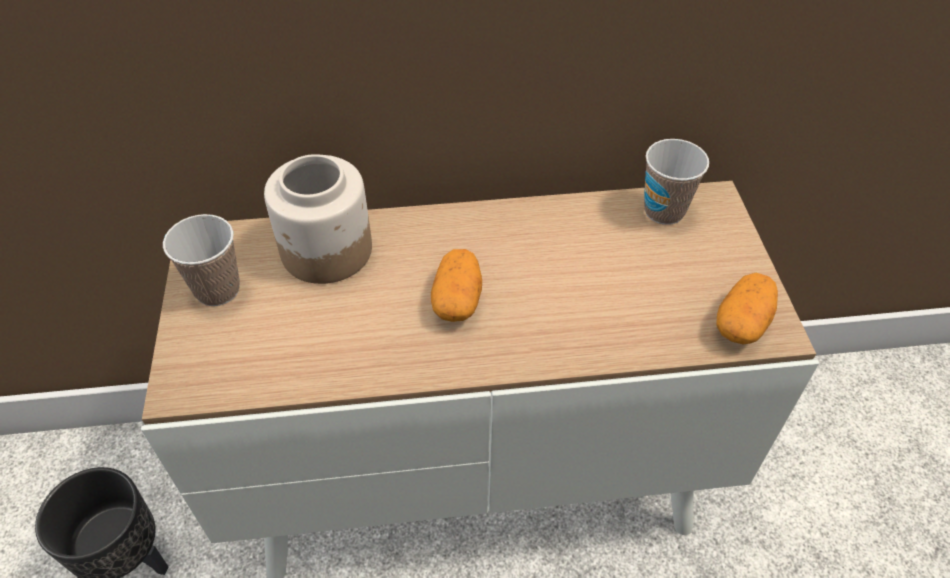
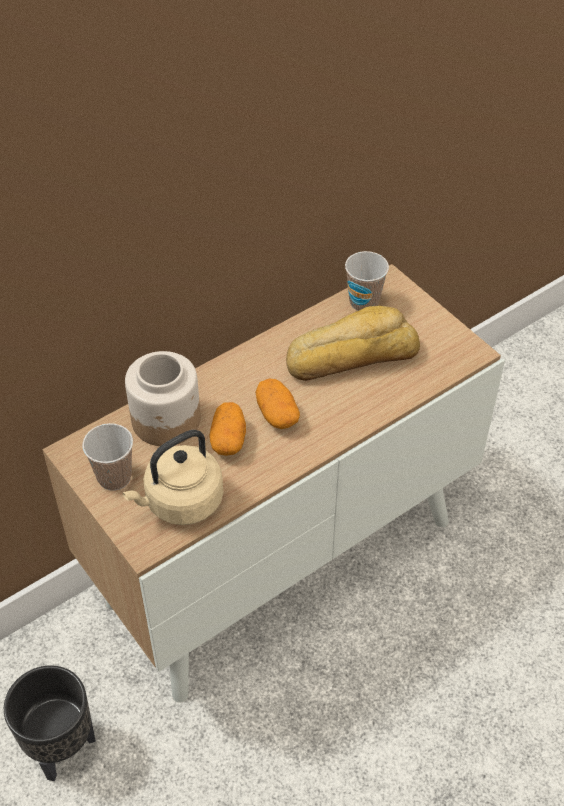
camera: 30 degrees left, 0 degrees up
potato [716,273,778,345] -> potato moved to [209,402,246,456]
none -> beige kettle [122,430,223,525]
none -> bread [286,306,420,381]

